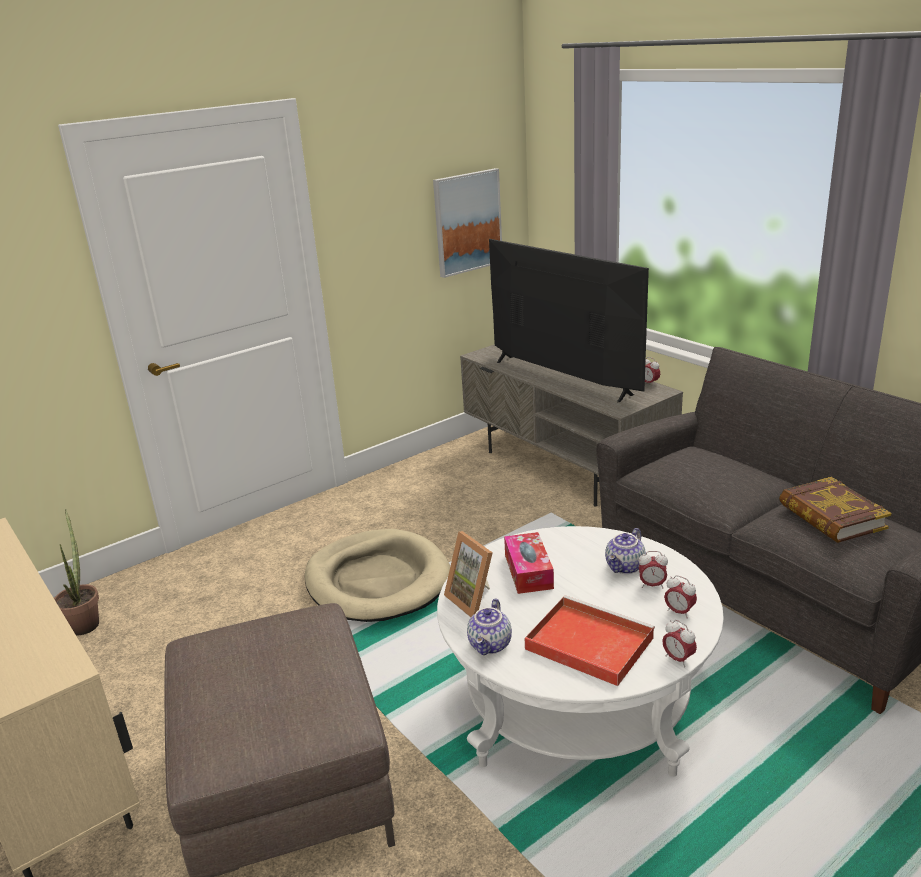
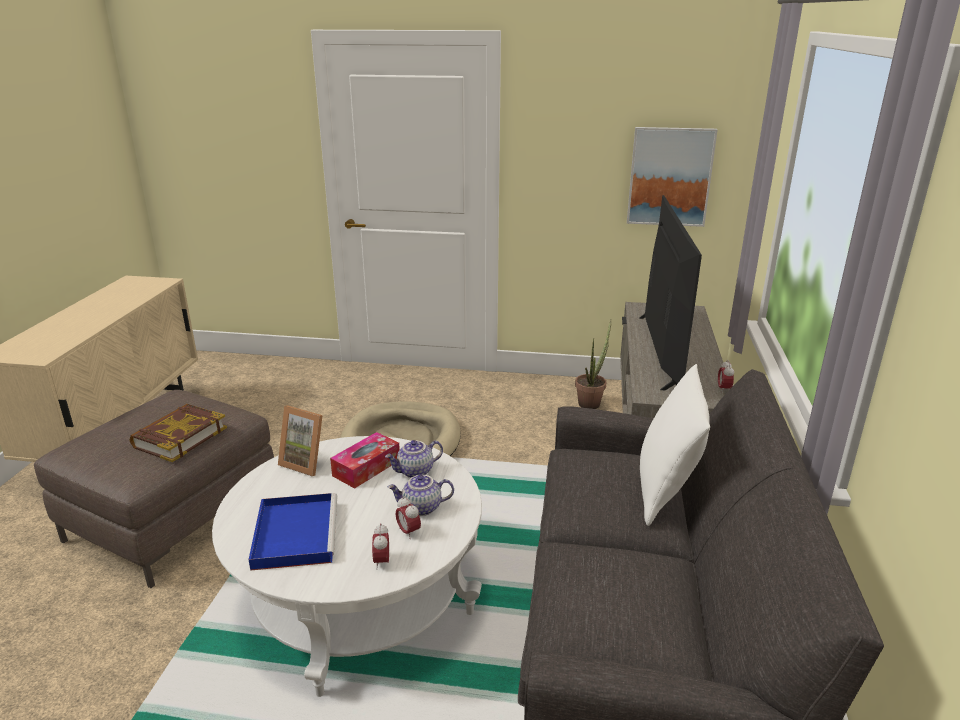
camera: 45 degrees right, 0 degrees up
potted plant [54,509,99,635] -> potted plant moved to [575,320,611,409]
picture frame [444,531,493,617] -> picture frame turned 75 degrees counterclockwise [278,405,323,476]
teapot [467,598,512,655] -> teapot moved to [385,440,443,478]
red tray [525,595,655,686] -> blue tray [248,493,337,571]
alarm clock [662,620,697,668] -> none
book [779,477,892,543] -> book moved to [130,404,227,462]
none -> white pillow [640,364,710,526]

